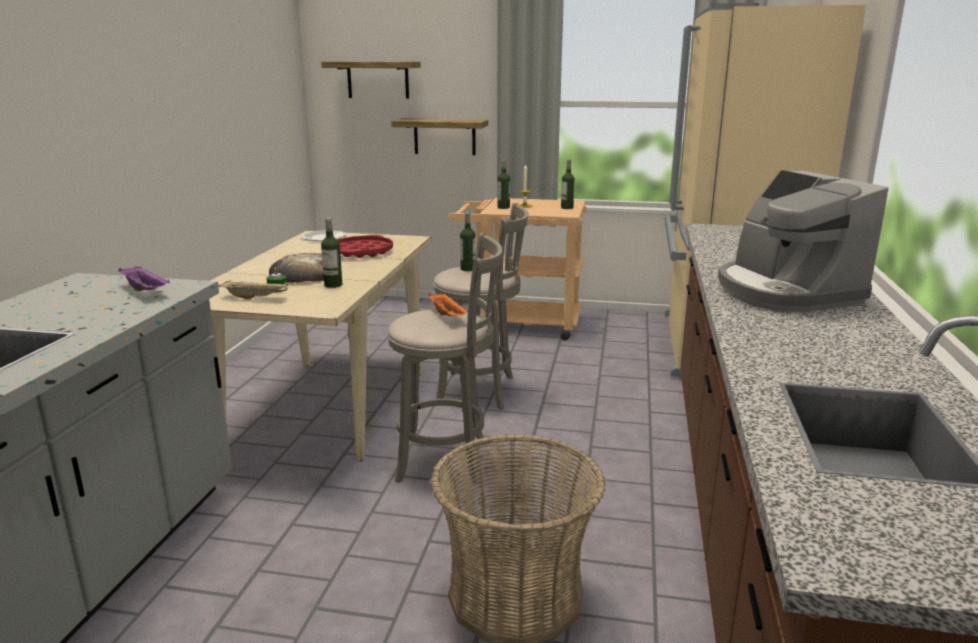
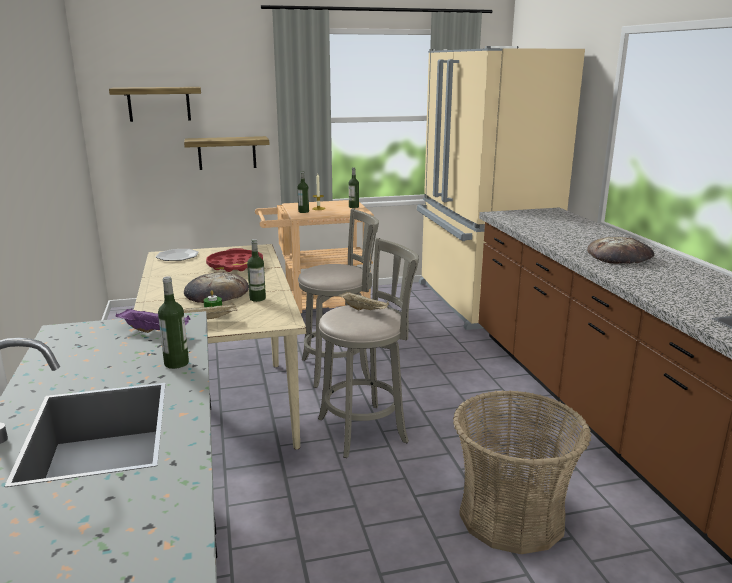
camera: 25 degrees left, 0 degrees up
orange tray [428,293,468,316] -> beige tray [339,292,389,310]
bottle [460,212,475,271] -> bottle moved to [158,276,189,369]
coffee machine [718,170,889,312] -> bread [587,237,654,264]

